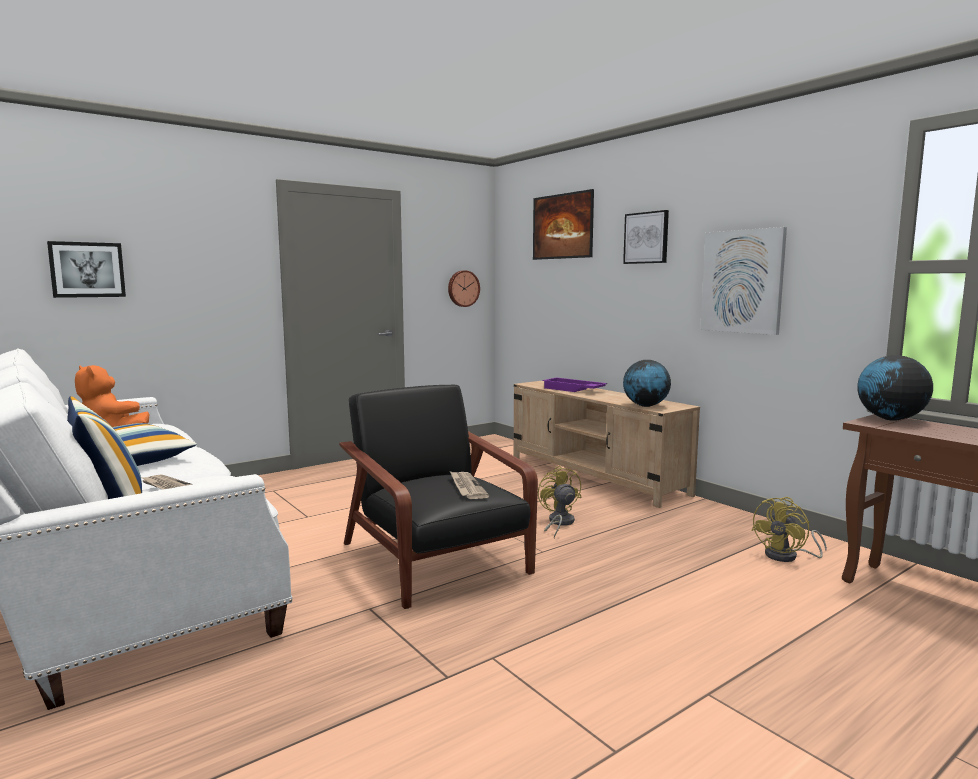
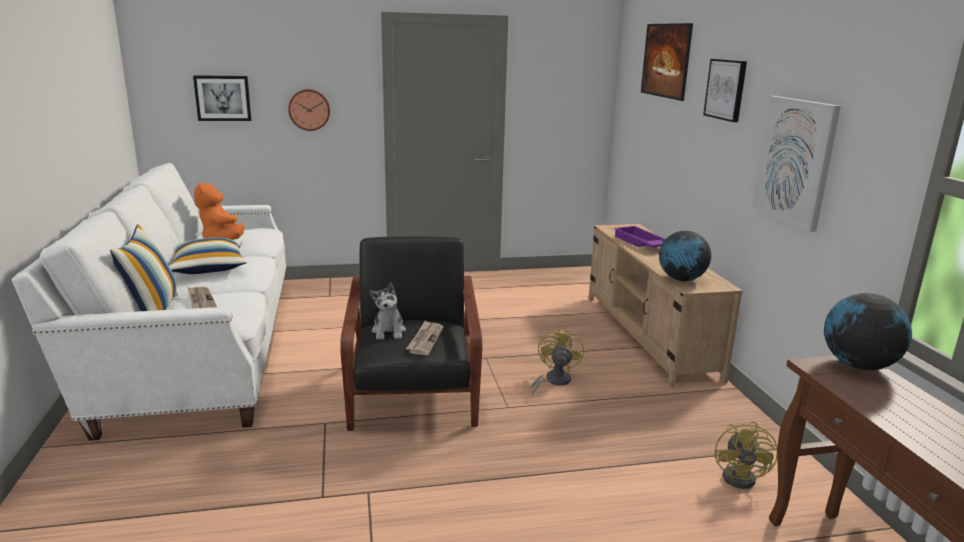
camera: 25 degrees right, 10 degrees up
wall clock [448,270,480,307] -> wall clock moved to [288,89,330,131]
yellow fan [751,497,827,562] -> yellow fan turned 60 degrees counterclockwise [715,421,778,489]
none -> plush toy [370,283,406,340]

